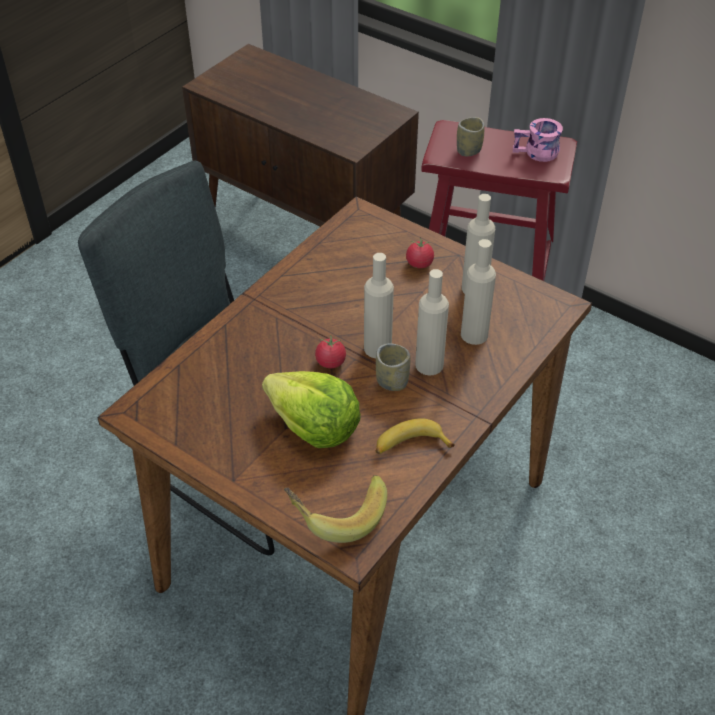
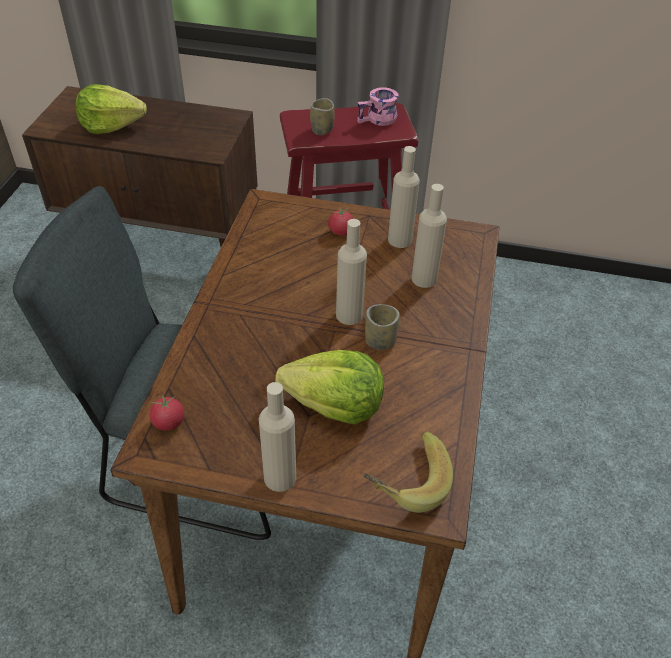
camera: 25 degrees left, 0 degrees up
tomato [315,335,346,368] -> tomato moved to [150,395,184,431]
banana [376,418,455,454] -> none
beige bottle [415,269,449,375] -> beige bottle moved to [259,382,296,492]
none -> lettuce [76,84,147,134]

